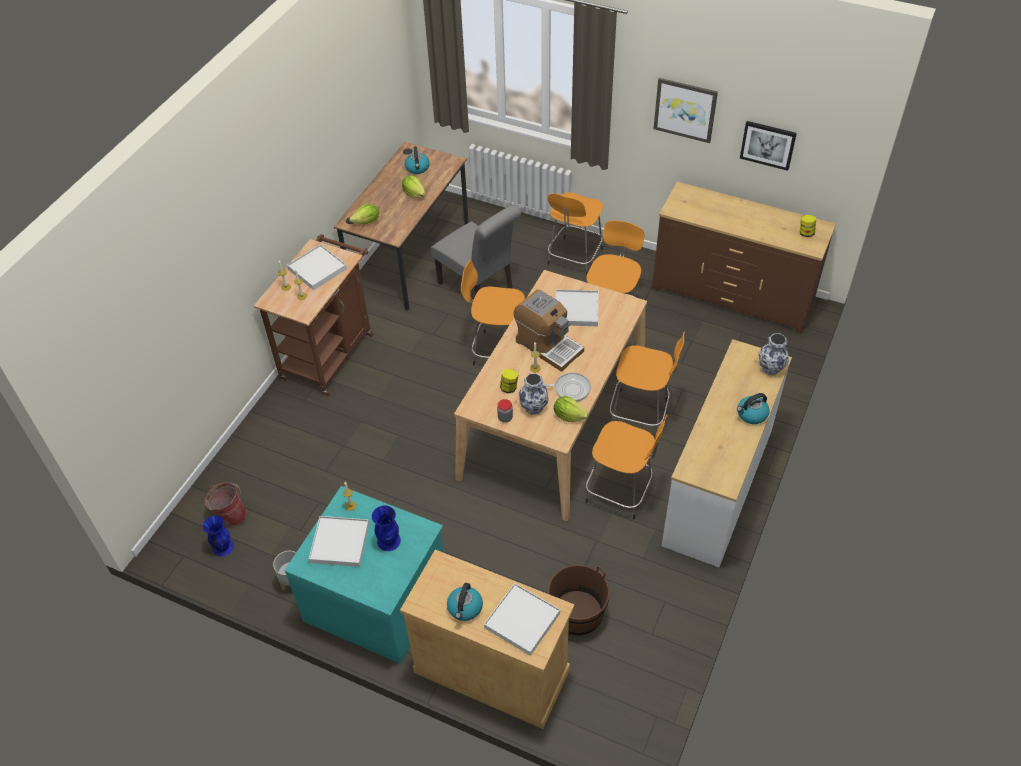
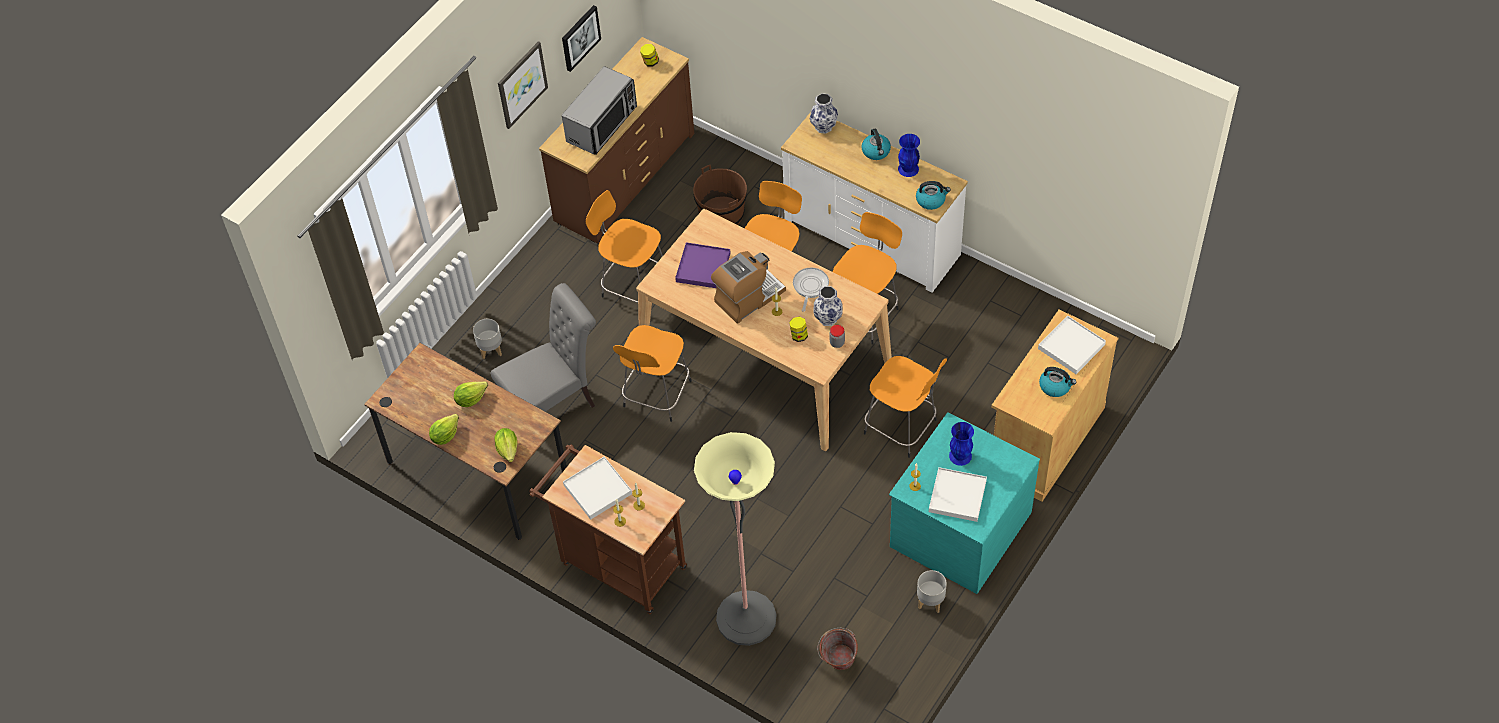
camera: 80 degrees left, 5 degrees up
blue vase [203,516,234,556] -> blue vase moved to [898,134,920,177]
kettle [405,147,430,174] -> kettle moved to [916,181,951,210]
orange stool [548,192,603,276] -> orange stool moved to [864,356,947,458]
brown bucket [548,564,609,636] -> brown bucket moved to [693,165,747,225]
lettuce [554,396,589,422] -> lettuce moved to [429,414,459,445]
white tray [555,289,599,326] -> purple tray [675,242,731,288]
none -> grey planter [473,319,502,359]
none -> microwave [562,66,637,155]
none -> floor lamp [694,432,777,646]

